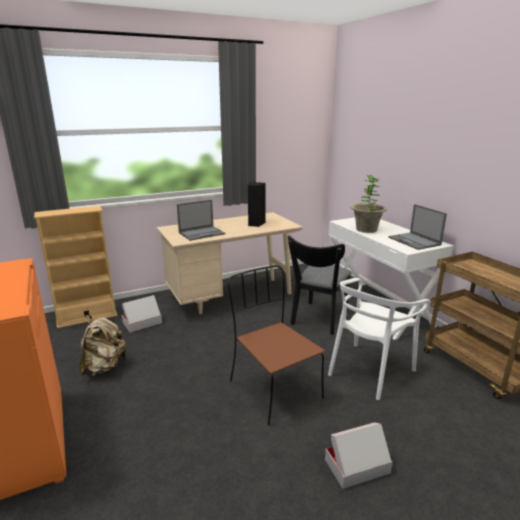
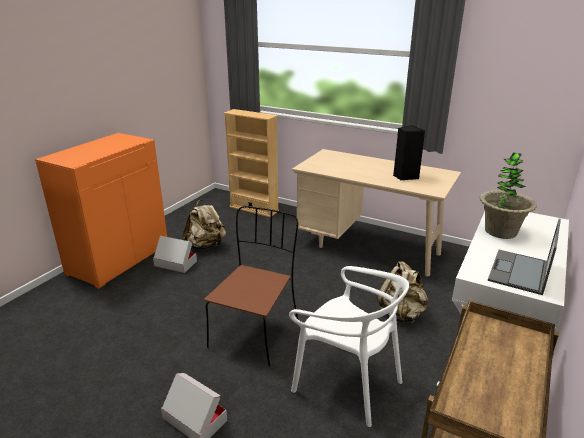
camera: 55 degrees right, 5 degrees up
cardboard box [122,295,162,333] -> cardboard box moved to [153,236,197,273]
laptop [177,200,225,241] -> none
black chair [288,236,352,335] -> beige backpack [377,261,428,324]
white chair [328,278,430,400] -> white chair turned 150 degrees counterclockwise [289,266,409,427]

